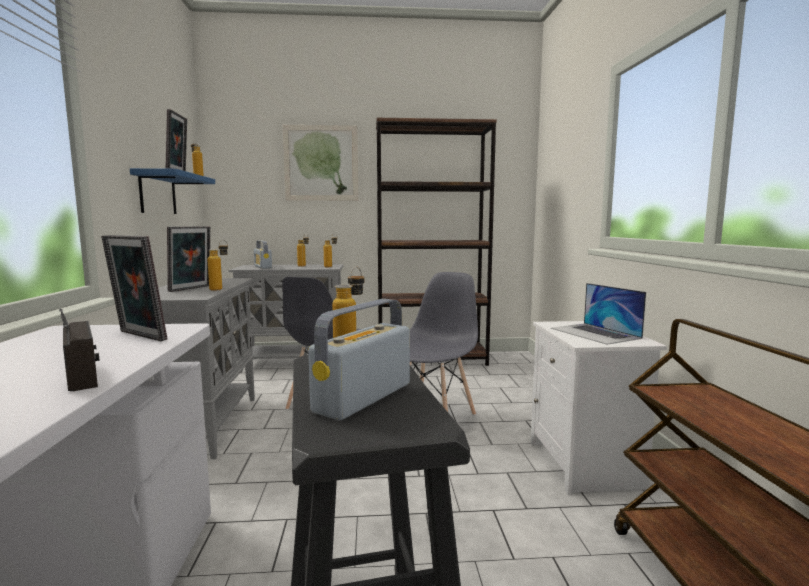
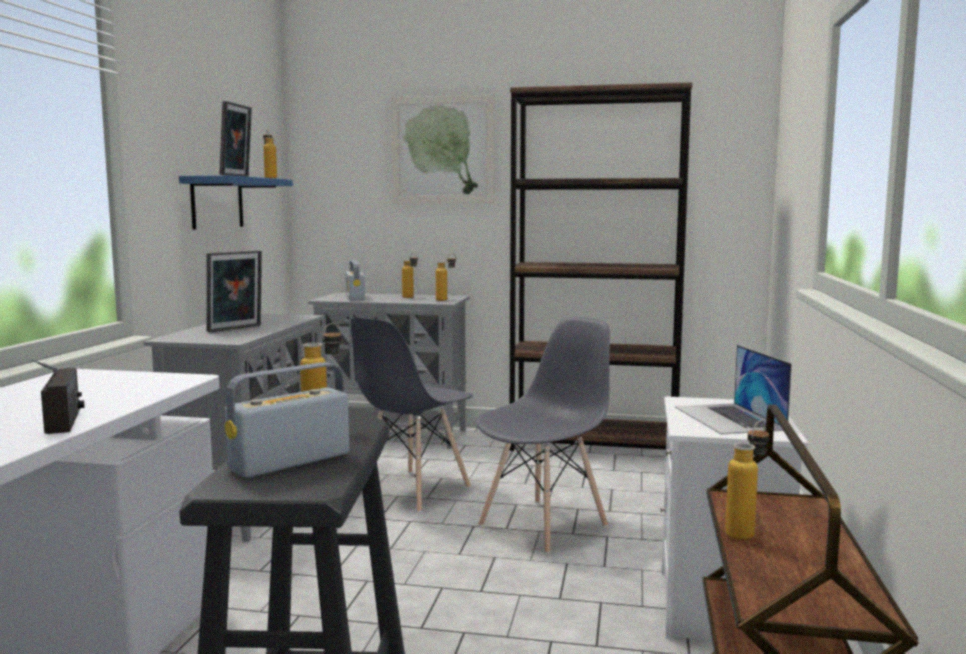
camera: 15 degrees right, 0 degrees up
picture frame [101,235,167,341] -> none
bottle [207,240,228,291] -> bottle moved to [725,421,769,540]

